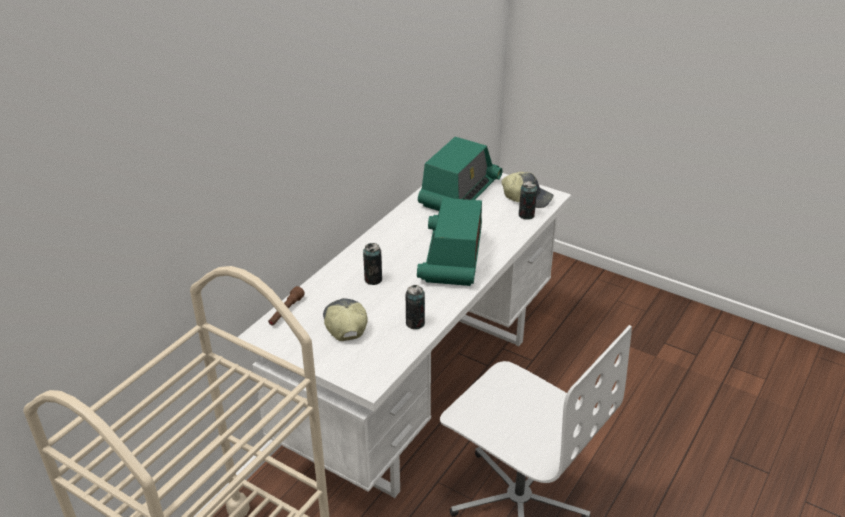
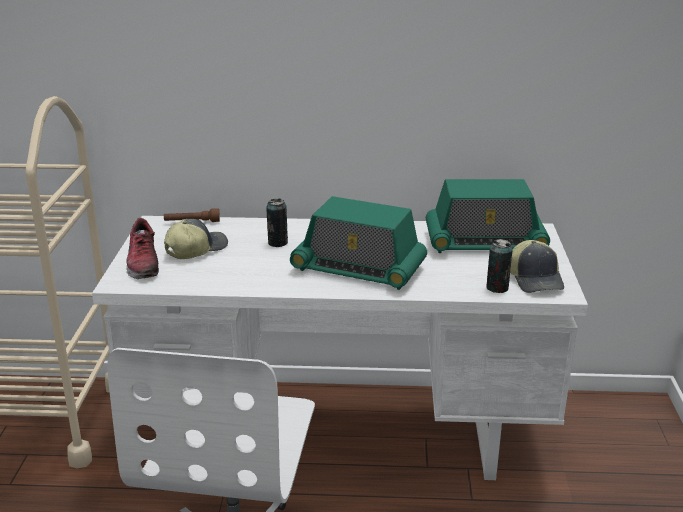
camera: 60 degrees right, 10 degrees down
can [406,285,425,329] -> none
radio [417,198,482,286] -> radio turned 135 degrees counterclockwise [290,196,427,290]
none -> shoe [126,218,159,279]

